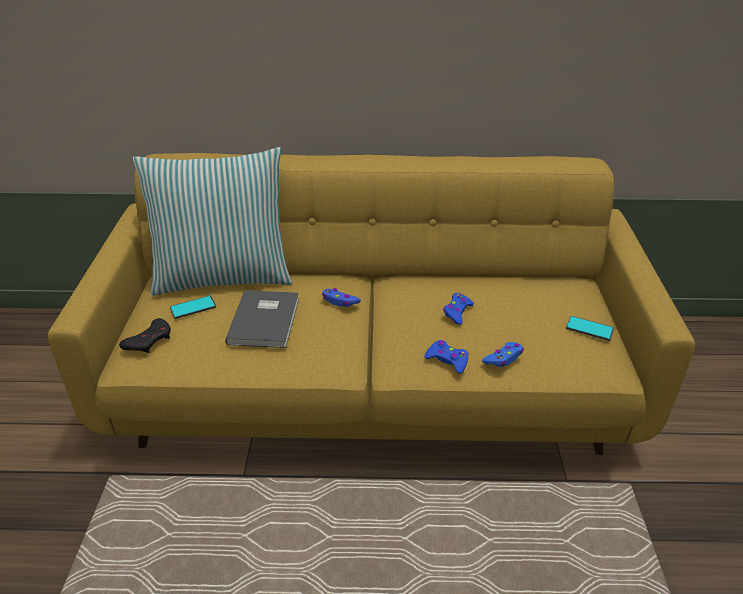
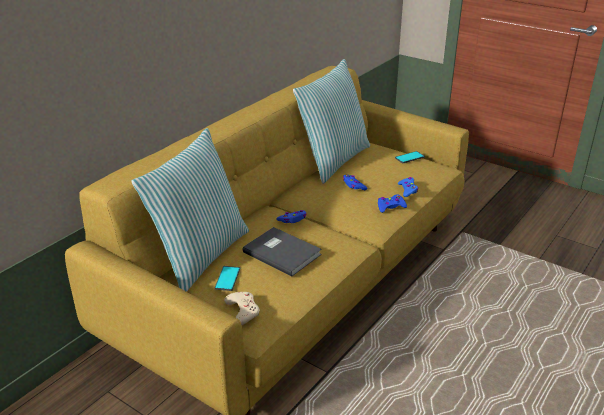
camera: 55 degrees left, 5 degrees down
black game controller [119,318,171,353] -> beige game controller [224,292,260,325]
none -> pillow [293,59,370,184]

